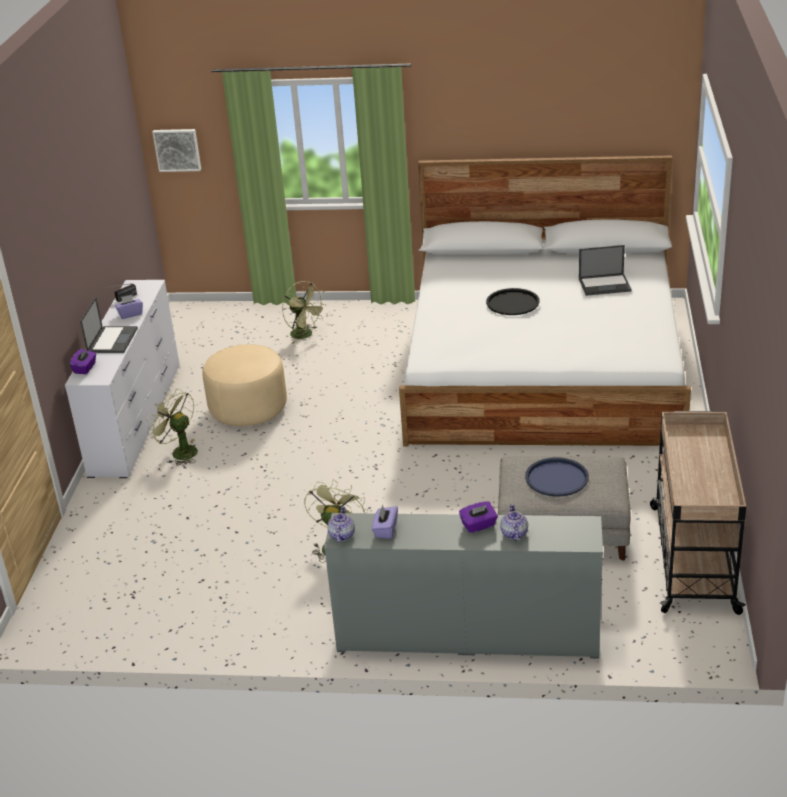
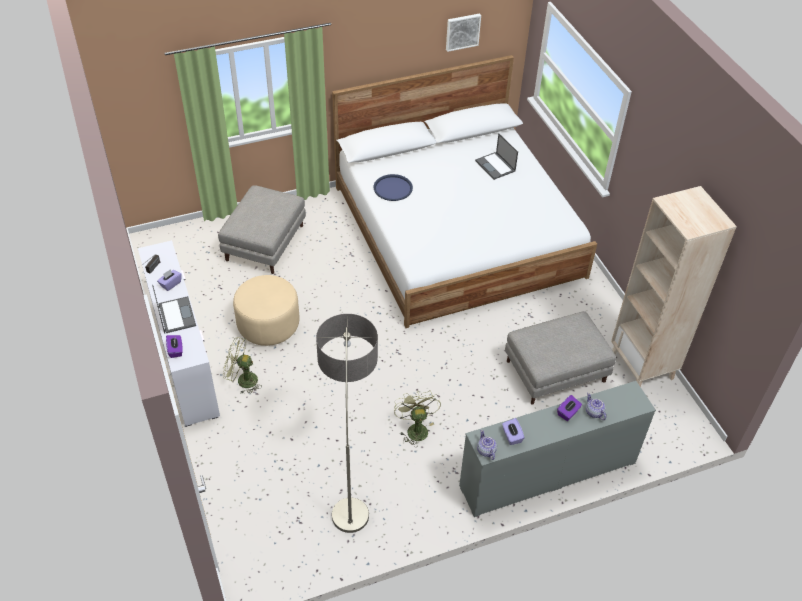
camera: 30 degrees left, 15 degrees up
picture [152,129,201,172] -> picture moved to [446,13,481,52]
green fan [282,281,327,344] -> grey ottoman [218,185,306,274]
black tray [486,288,540,315] -> none
blue tray [525,457,589,497] -> blue tray moved to [373,174,413,201]
laptop [579,245,632,296] -> laptop turned 90 degrees clockwise [475,133,518,180]
beige cart [650,411,746,615] -> beige bookcase [611,186,737,387]
none -> floor lamp [316,314,378,533]

